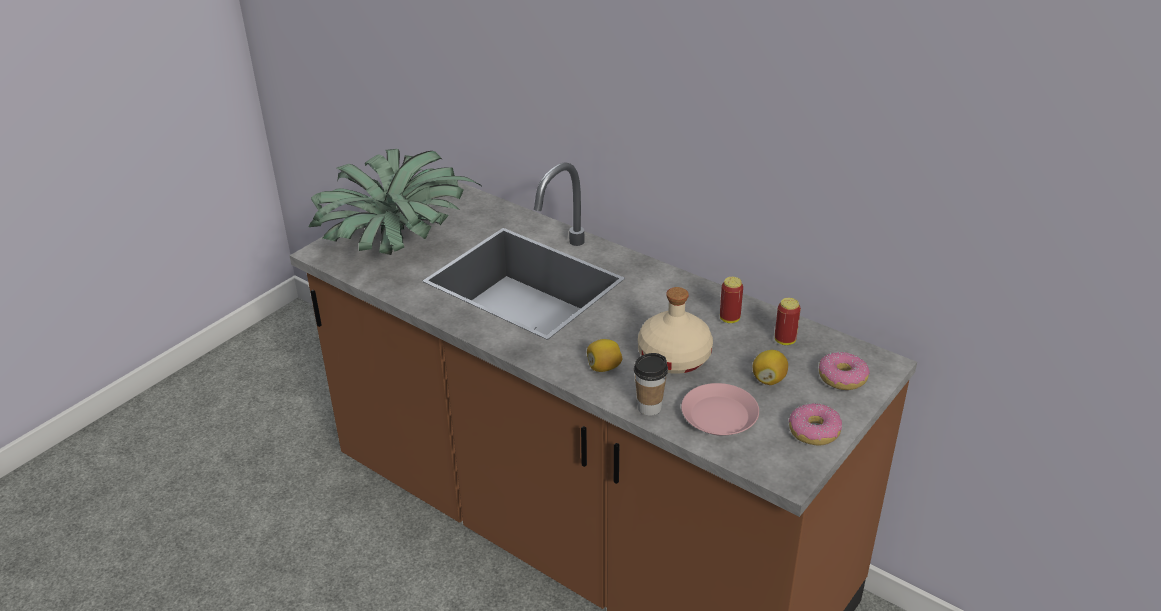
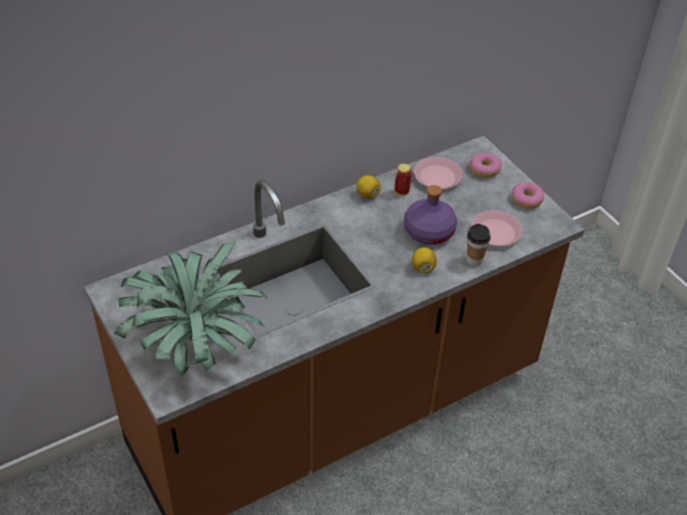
camera: 70 degrees left, 10 degrees up
beige bottle [638,287,713,374] -> purple bottle [404,185,457,245]
lemon [753,350,788,385] -> lemon moved to [356,175,381,199]
can [775,298,801,345] -> pink plate [414,157,462,189]

